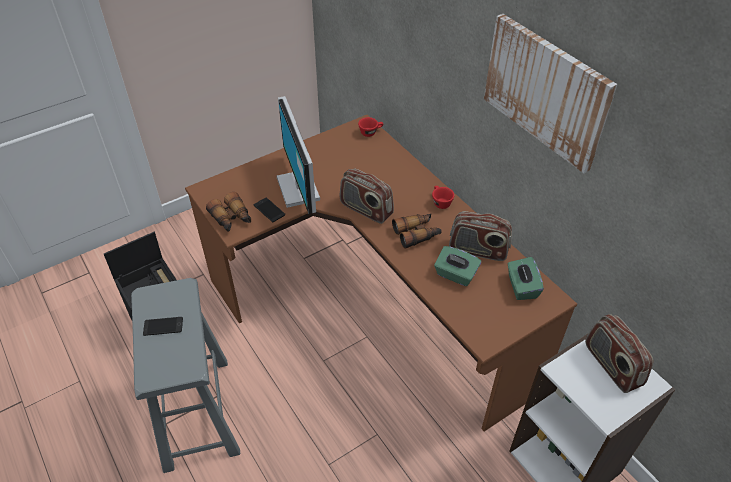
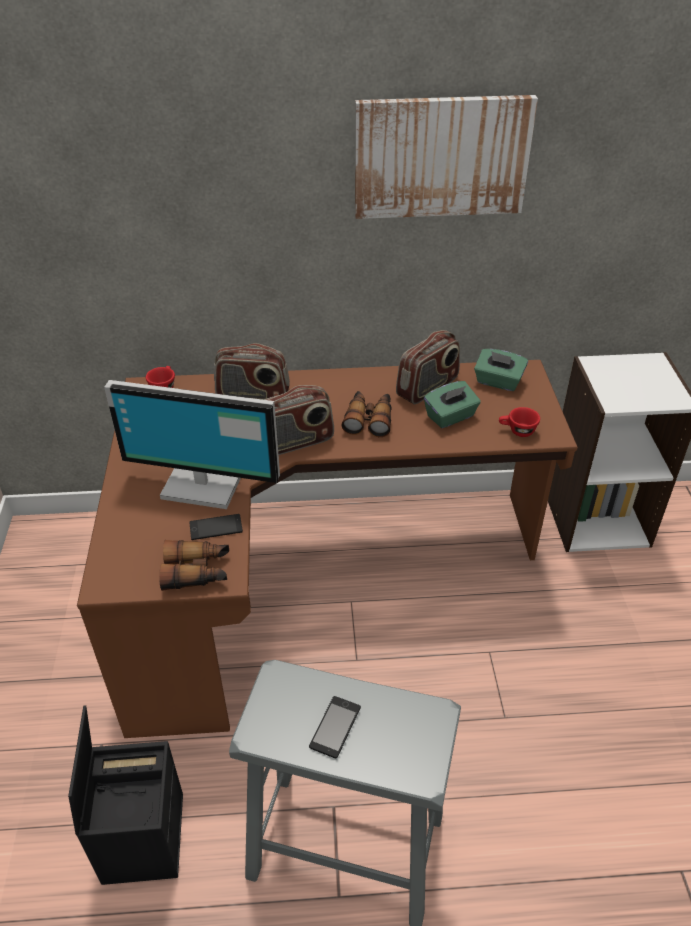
camera: 60 degrees left, 5 degrees down
red cup [432,186,454,209] -> red cup moved to [499,407,540,437]
radio [585,314,653,393] -> radio moved to [214,343,290,400]

